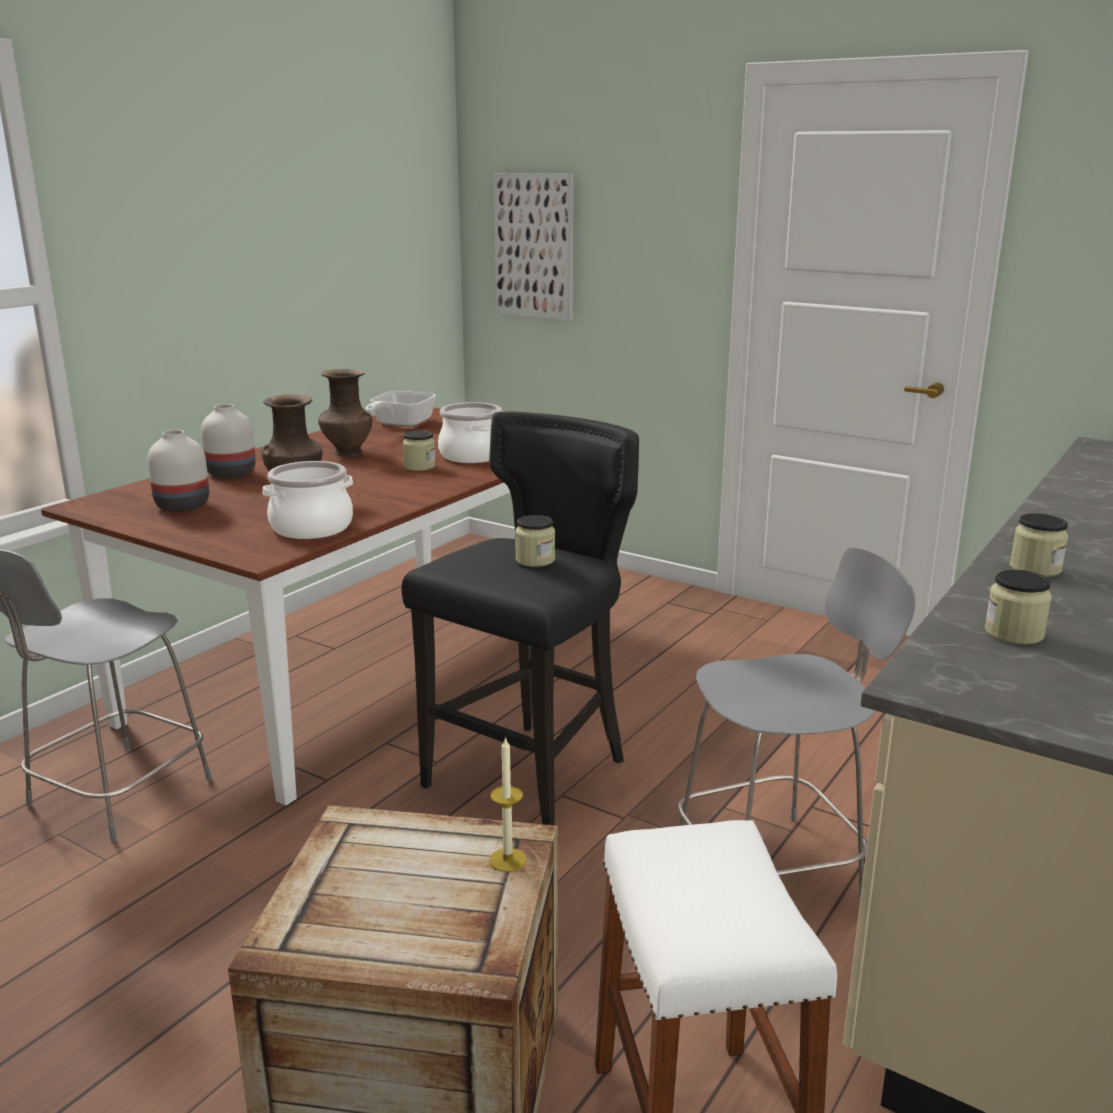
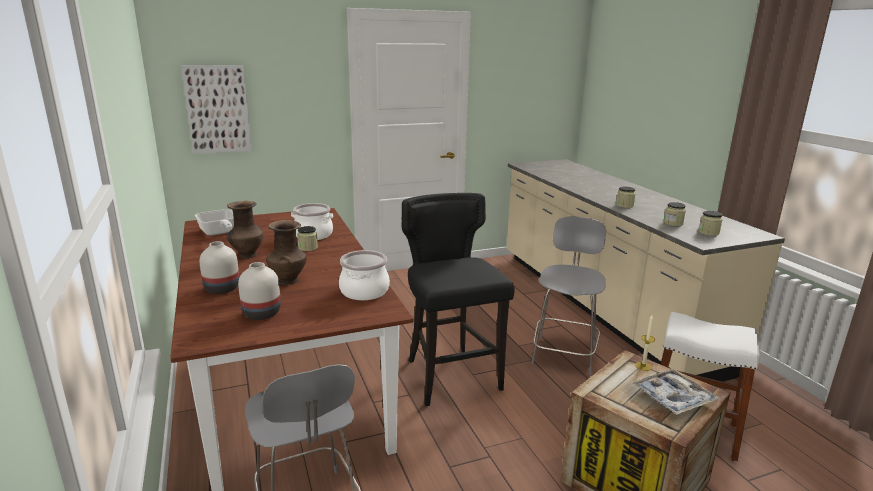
camera: 55 degrees left, 0 degrees up
jar [515,515,555,567] -> jar moved to [698,211,722,236]
none -> tray [633,369,719,415]

